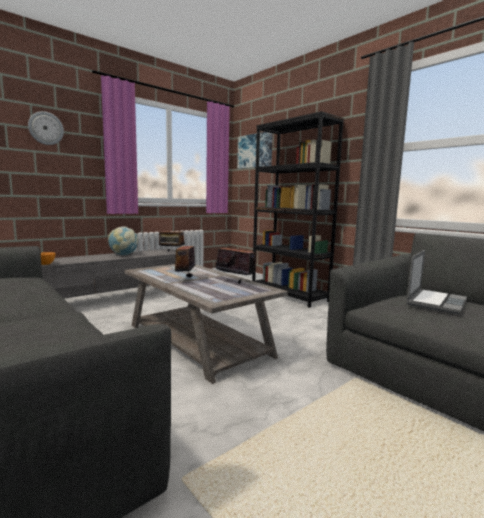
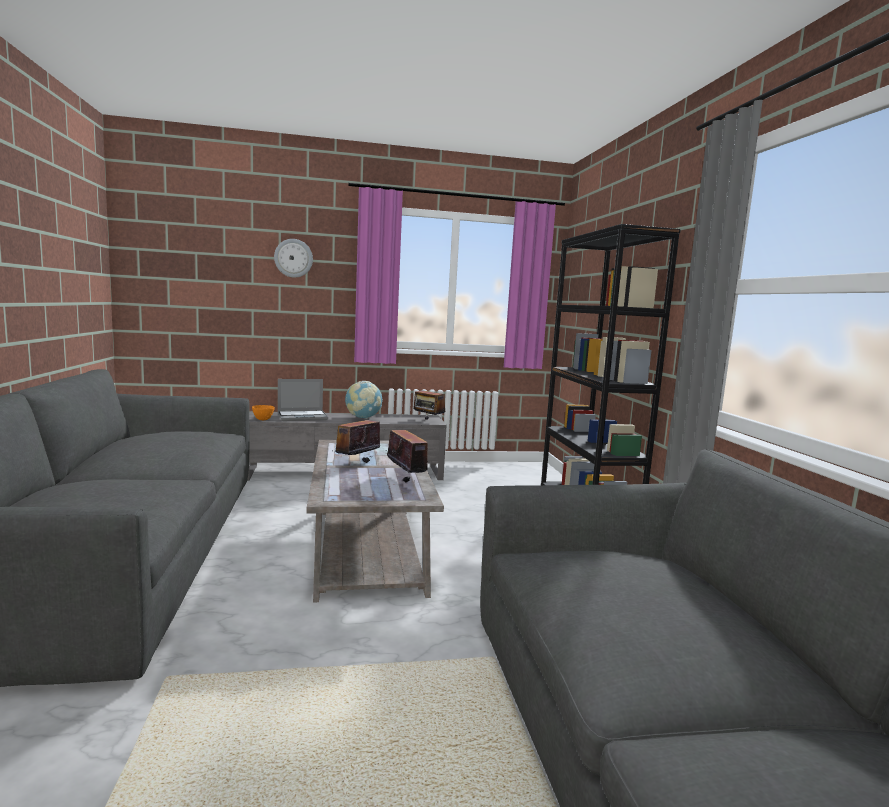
camera: 30 degrees right, 0 degrees up
picture [237,132,273,169] -> none
laptop [406,250,467,314] -> laptop moved to [278,379,328,421]

